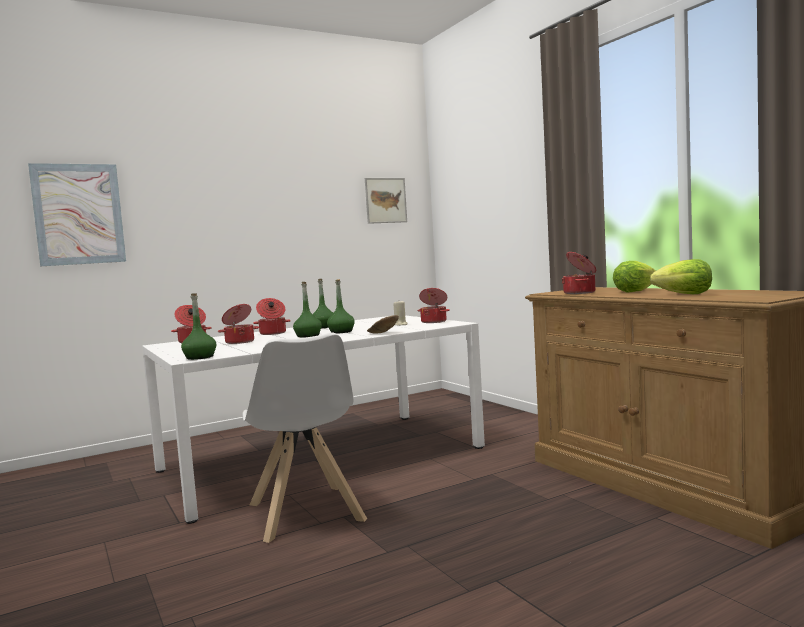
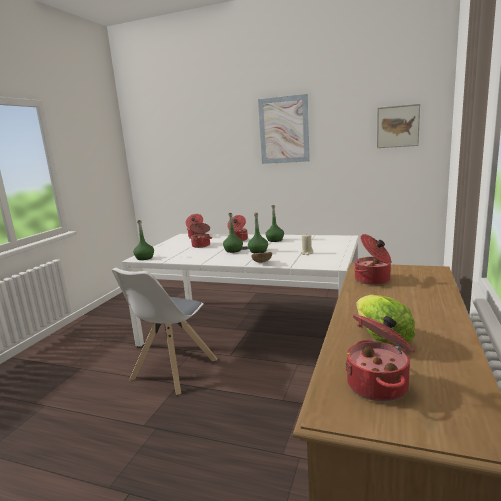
camera: 50 degrees right, 10 degrees up
picture [28,163,126,266] -> picture moved to [258,94,310,164]
cooking pot [417,288,450,323] -> cooking pot moved to [345,314,415,402]
lettuce [613,261,656,292] -> none

